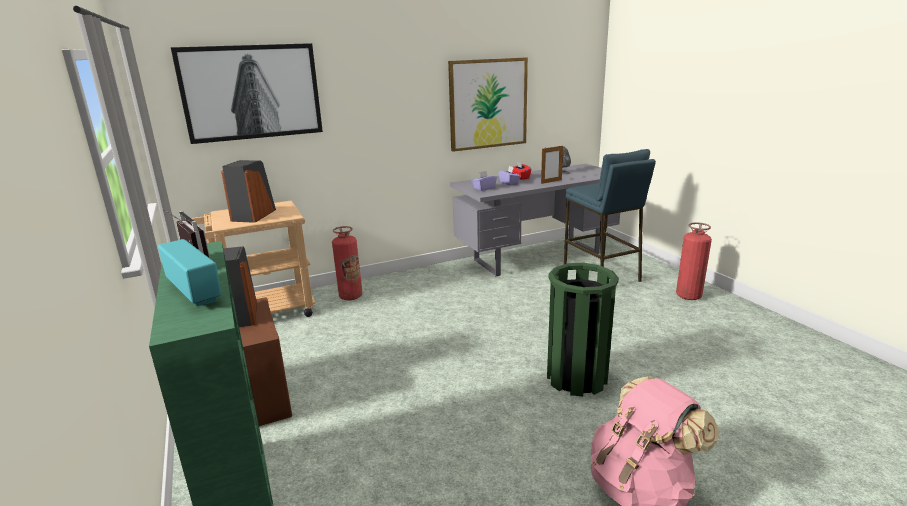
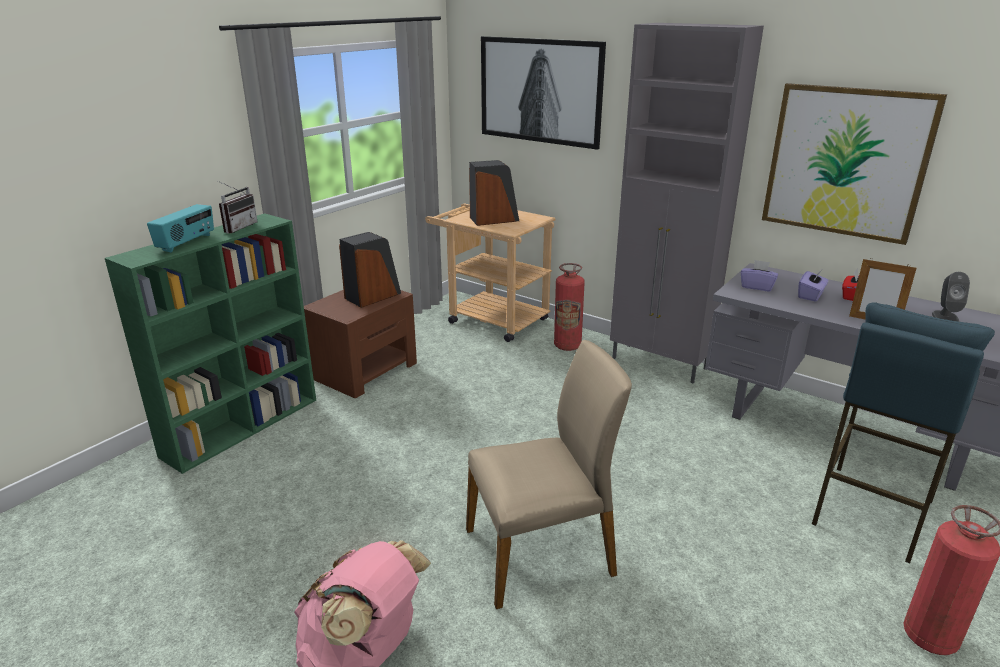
camera: 60 degrees right, 5 degrees up
green trash can [547,263,619,396] -> beige chair [466,340,632,609]
none -> grey cabinet [610,23,764,383]

